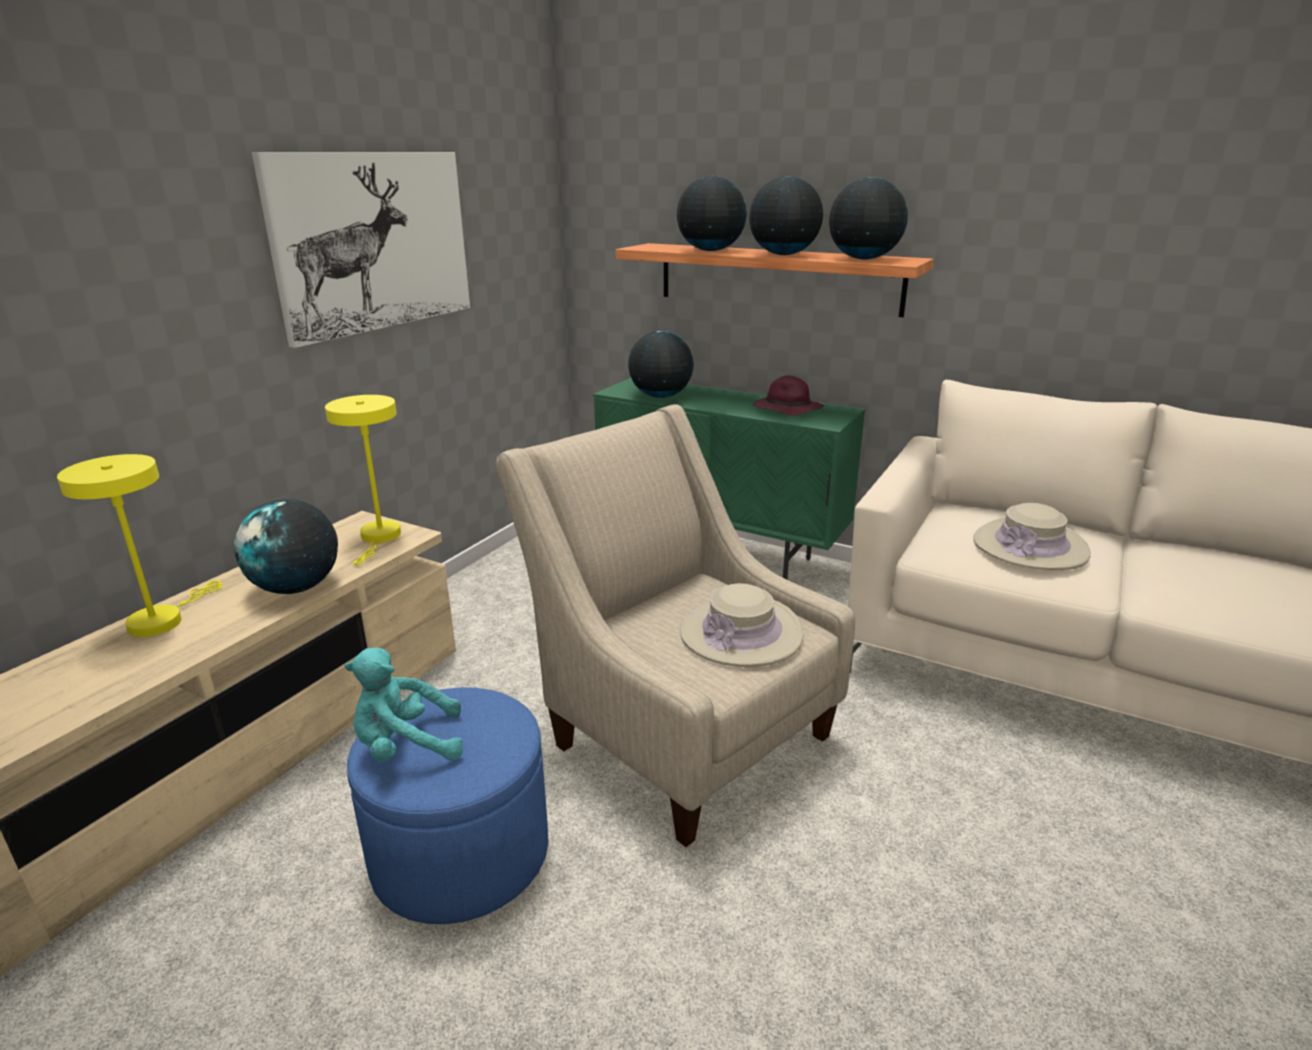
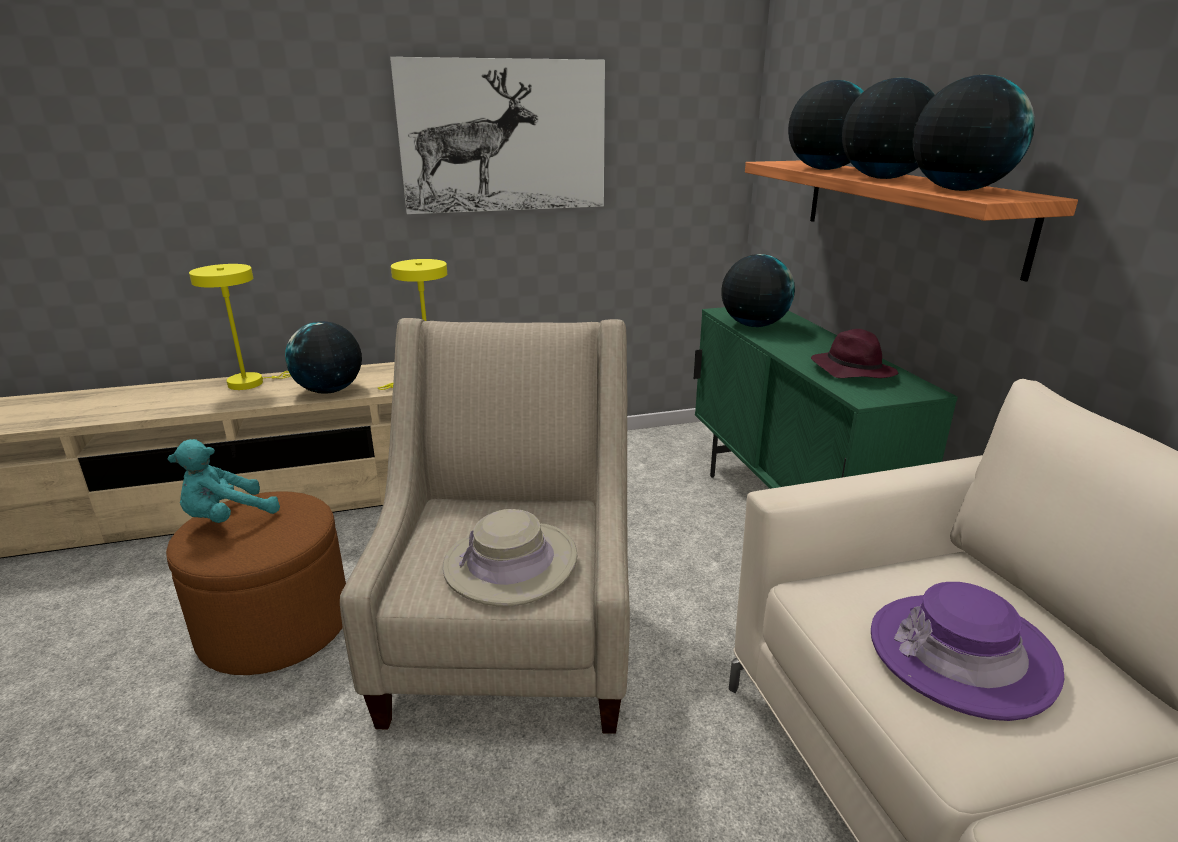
camera: 45 degrees right, 0 degrees up
turquoise plush toy [344,647,463,762] -> turquoise plush toy turned 75 degrees counterclockwise [167,439,280,523]
blue ottoman [347,687,548,924] -> brown ottoman [166,491,346,675]
beige hat [973,503,1091,570] -> purple hat [871,582,1064,721]

